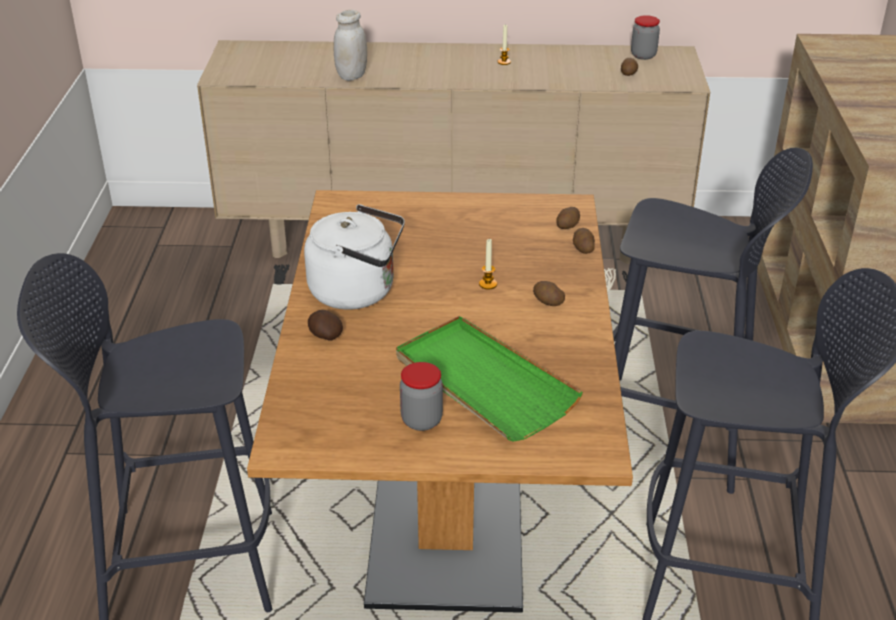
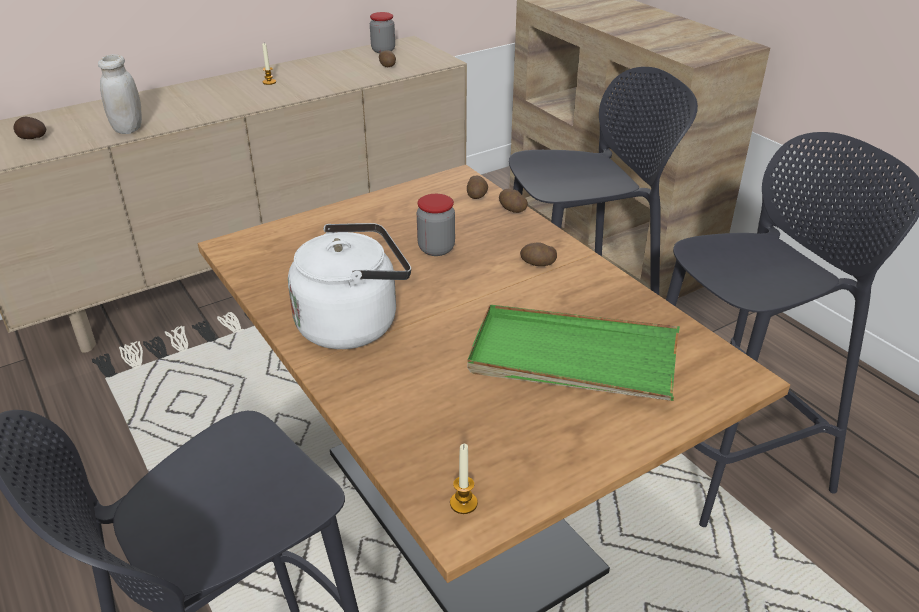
camera: 35 degrees left, 0 degrees up
potato [308,310,343,341] -> potato moved to [13,117,46,139]
jar [400,362,443,431] -> jar moved to [417,194,455,256]
candle [479,239,497,290] -> candle moved to [450,444,478,514]

